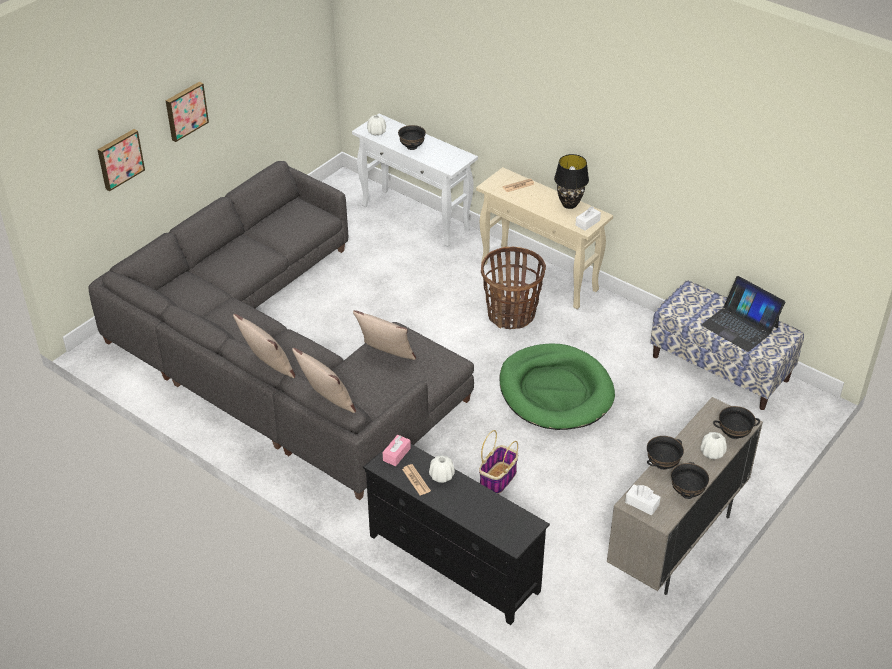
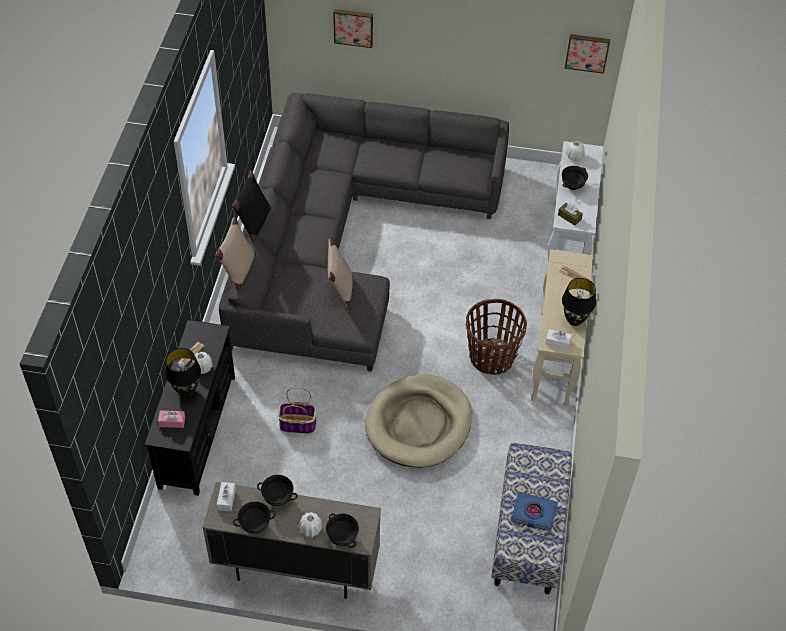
camera: 60 degrees right, 10 degrees up
picture [166,82,209,142] -> picture moved to [565,34,610,74]
beige pillow [233,314,295,378] -> black pillow [232,170,272,242]
pink tissue box [383,435,411,466] -> pink tissue box moved to [158,410,185,428]
green dog bed [499,343,615,430] -> beige dog bed [365,374,472,468]
laptop [701,276,785,352] -> blue book [511,492,558,532]
none -> black table lamp [165,348,201,397]
none -> brown tissue box [558,203,583,226]

